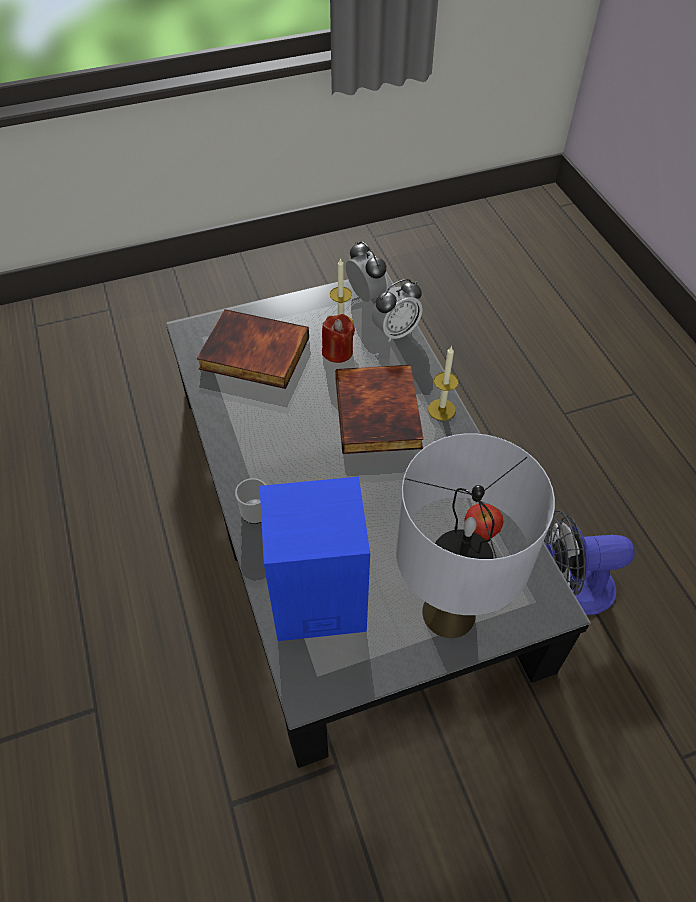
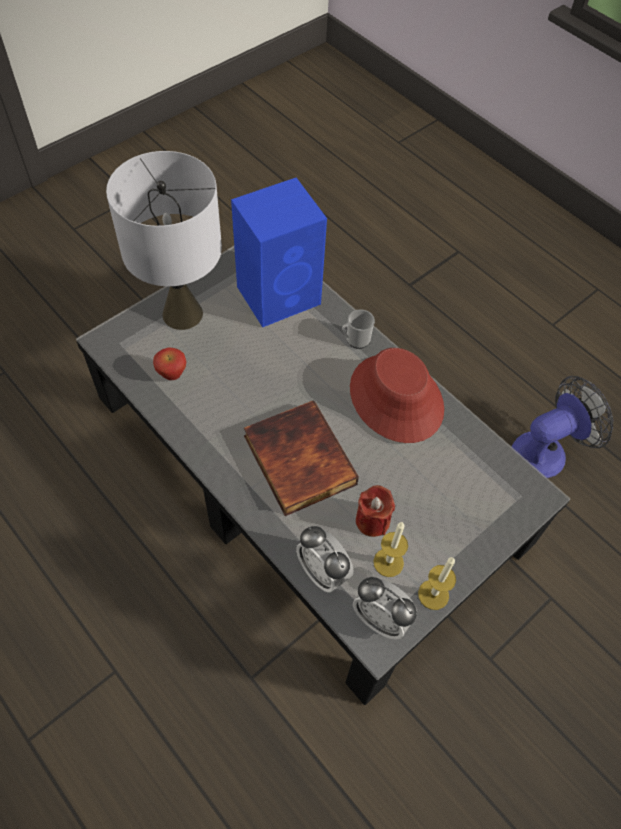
camera: 155 degrees right, 5 degrees up
book [197,309,309,389] -> none
alarm clock [372,279,423,342] -> alarm clock turned 75 degrees counterclockwise [296,526,353,593]
candle [428,346,458,421] -> candle moved to [418,557,456,610]
fan [544,510,635,615] -> fan moved to [512,376,613,478]
none -> red hat [350,348,444,443]

